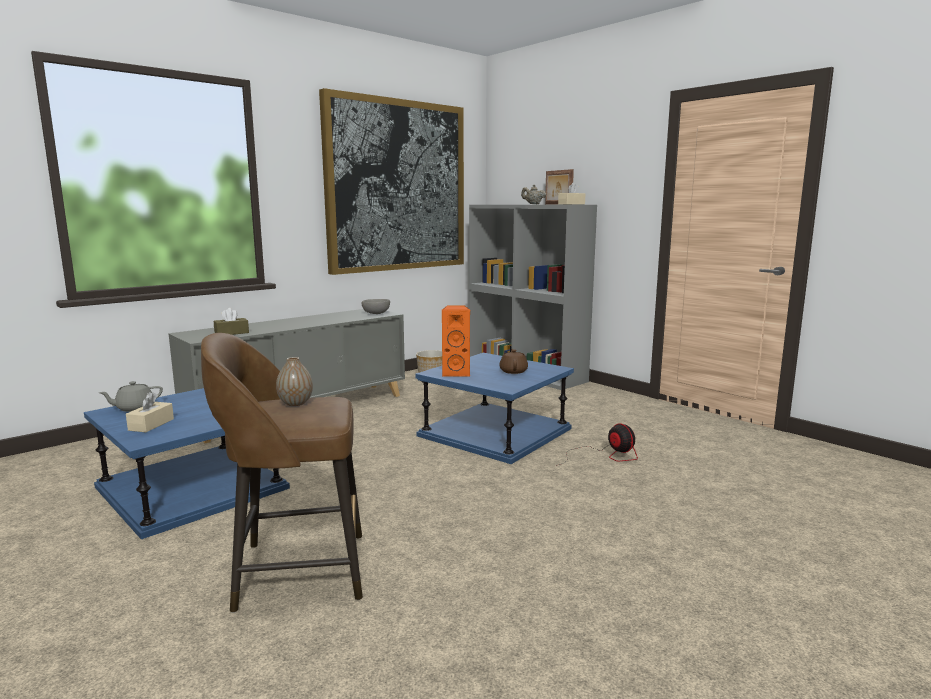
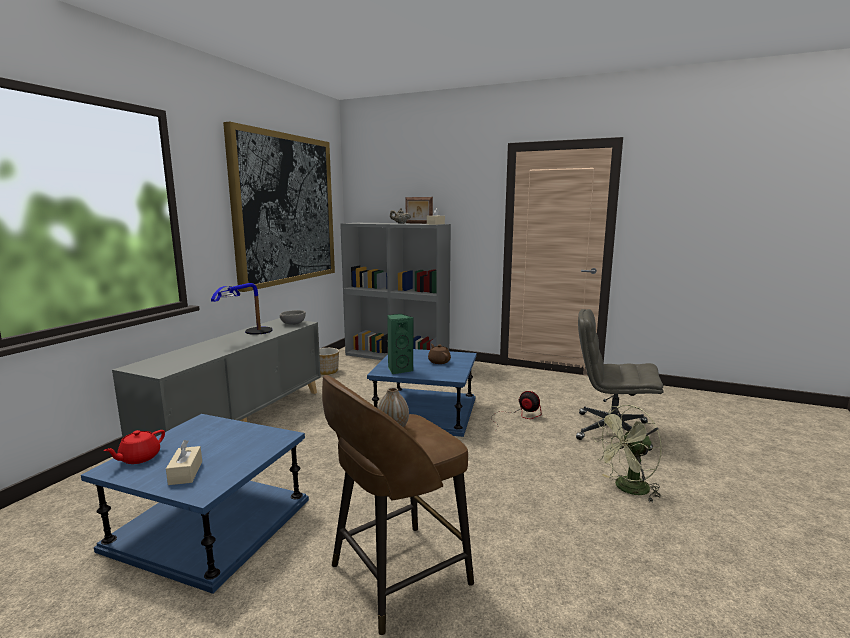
camera: 25 degrees left, 0 degrees up
grey teapot [99,381,163,412] -> red teapot [104,430,165,464]
brown tissue box [214,308,249,335] -> none
orange speaker [441,306,470,377] -> green speaker [387,314,414,375]
none -> table lamp [211,283,273,335]
none -> grey office chair [576,309,664,451]
none -> green fan [593,405,662,502]

